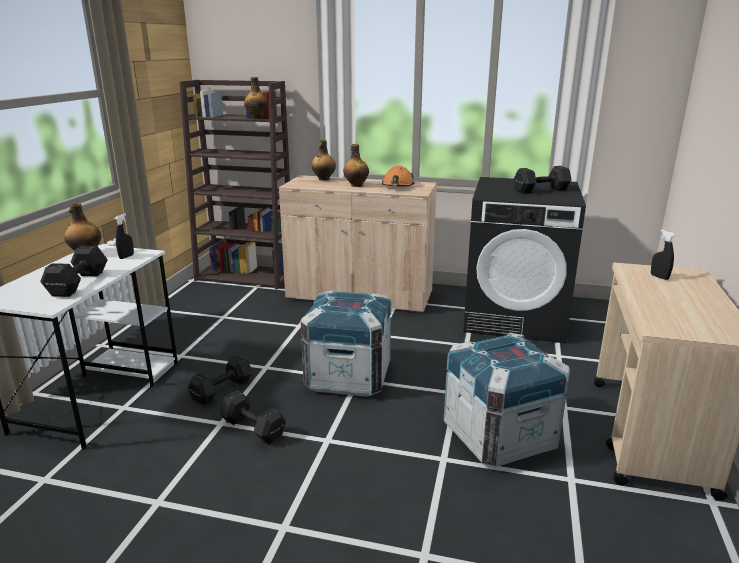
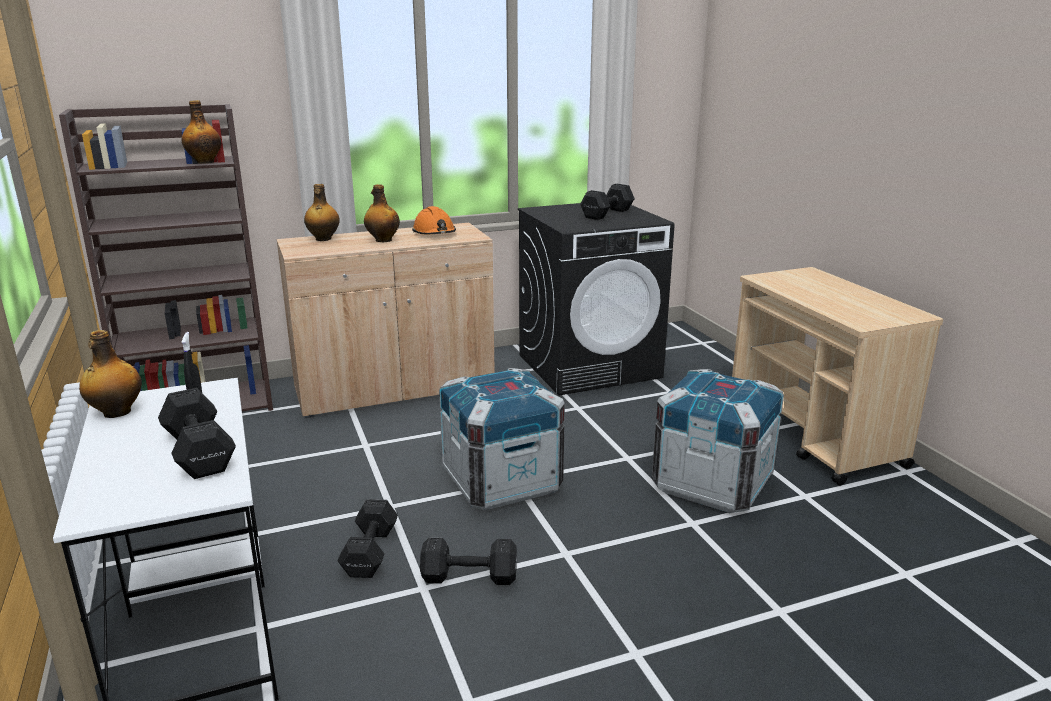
camera: 35 degrees left, 0 degrees up
black spray bottle [651,229,675,280] -> none

